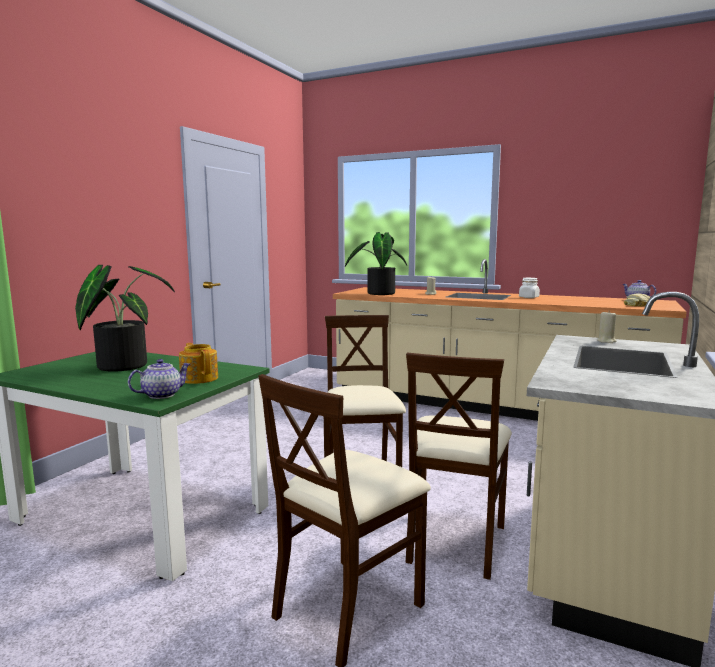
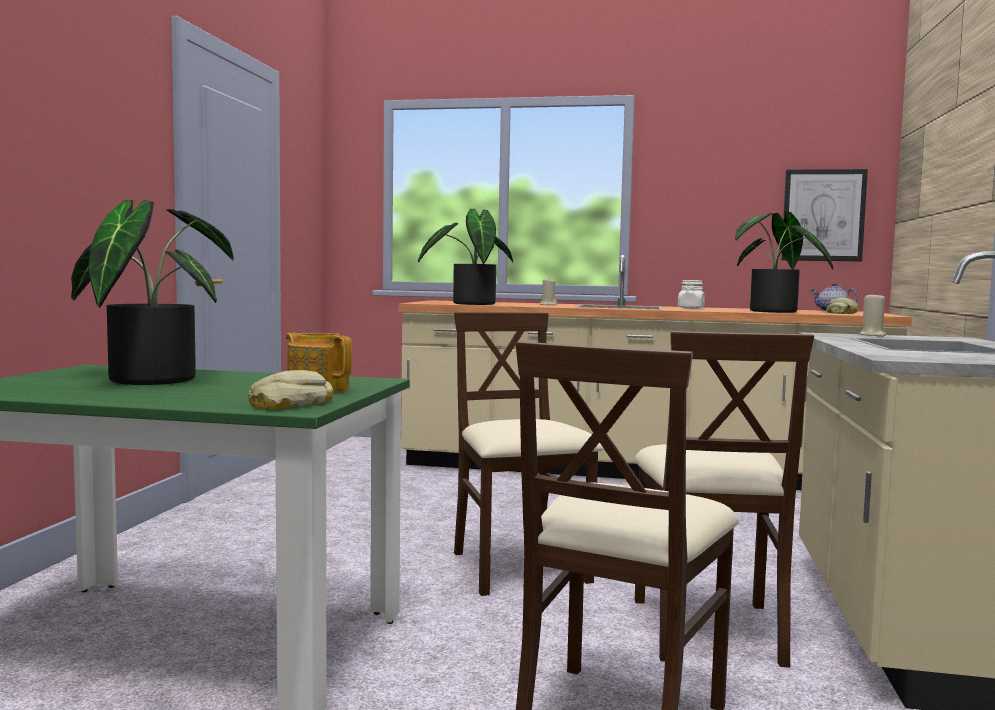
camera: 15 degrees left, 5 degrees down
teapot [128,359,190,399] -> bread [248,370,334,410]
none -> potted plant [735,212,833,313]
none -> picture [781,169,868,262]

